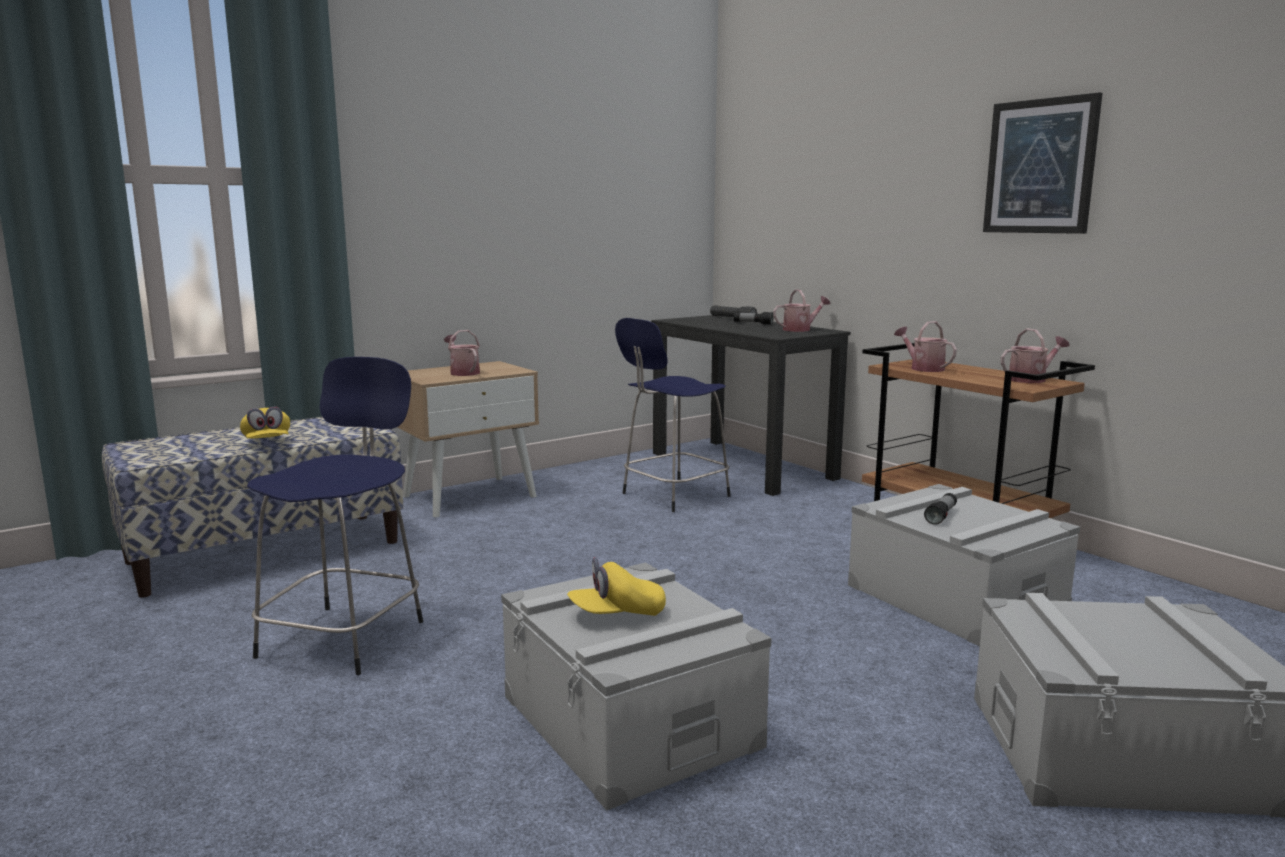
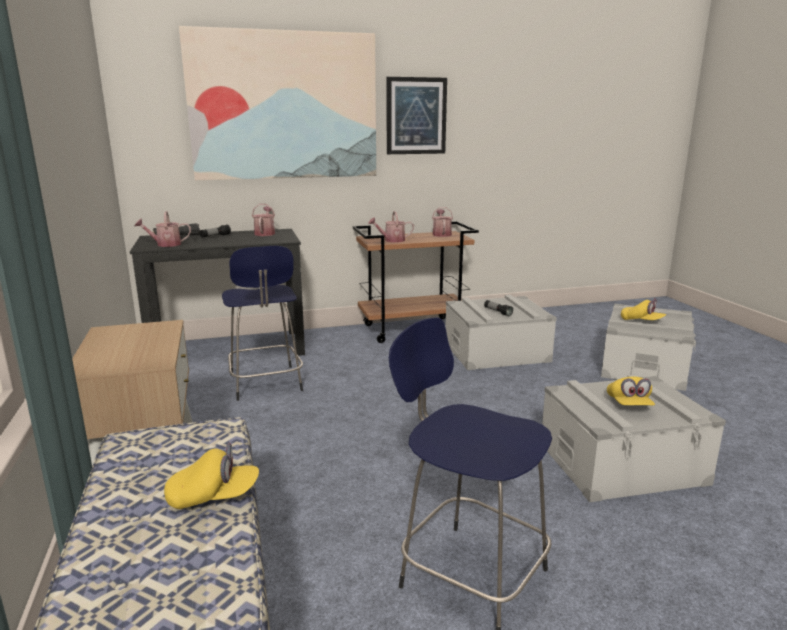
camera: 70 degrees left, 5 degrees up
watering can [444,330,480,376] -> watering can moved to [134,211,191,247]
none -> picture [179,26,376,180]
none -> yellow cap [621,299,666,320]

